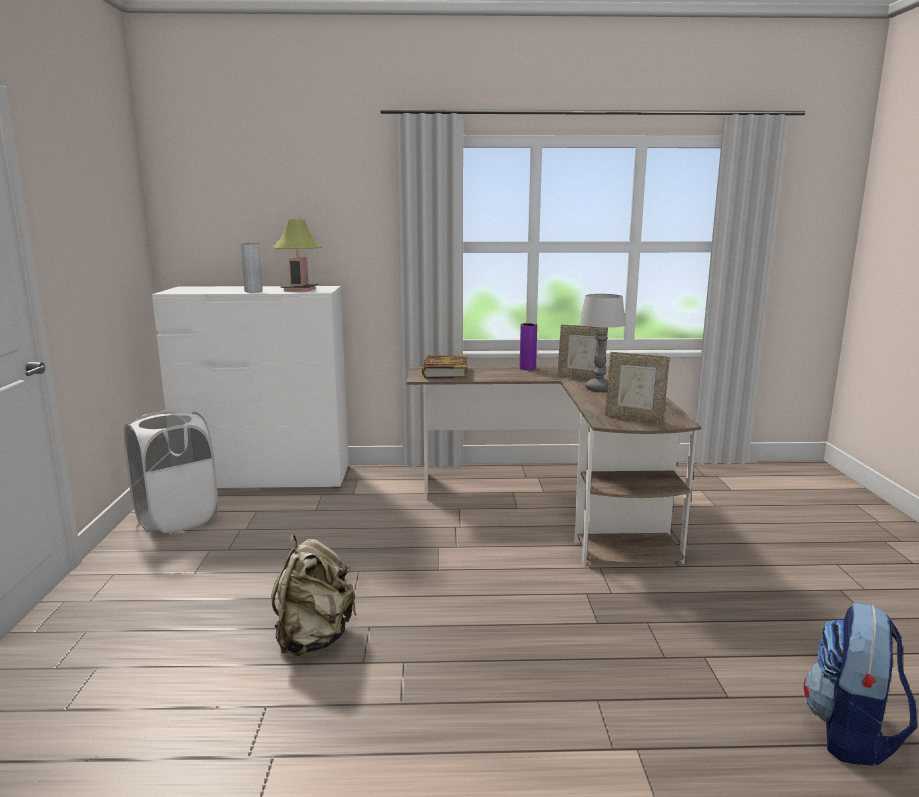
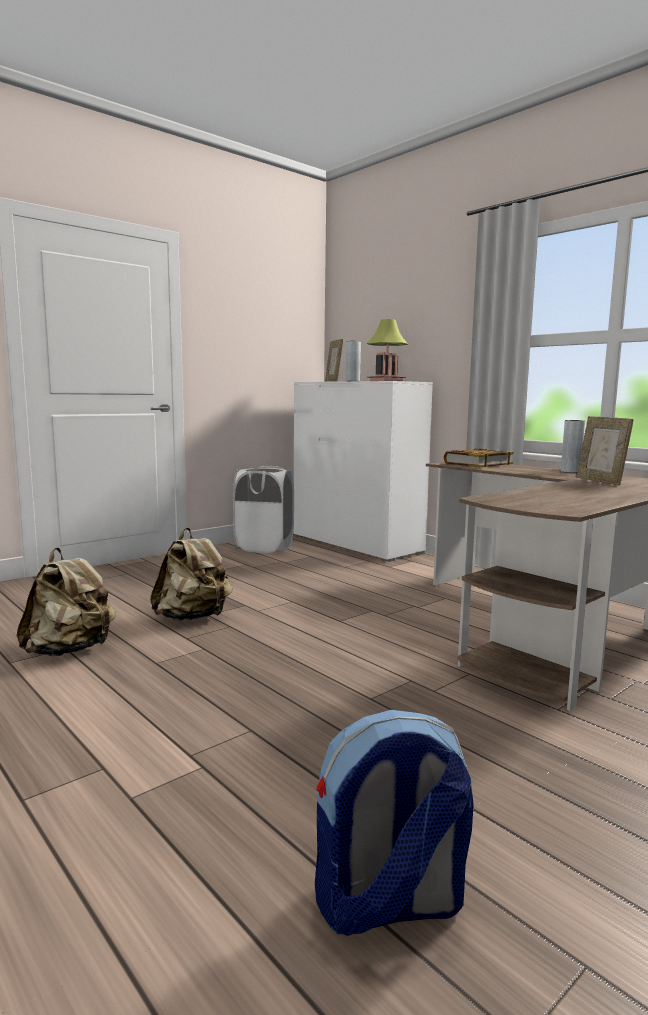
camera: 50 degrees right, 5 degrees down
purple vase [520,323,537,370] -> grey vase [561,420,585,473]
table lamp [579,294,626,391] -> none
picture frame [605,352,670,422] -> picture frame moved to [325,339,343,382]
none -> beige backpack [16,548,116,656]

